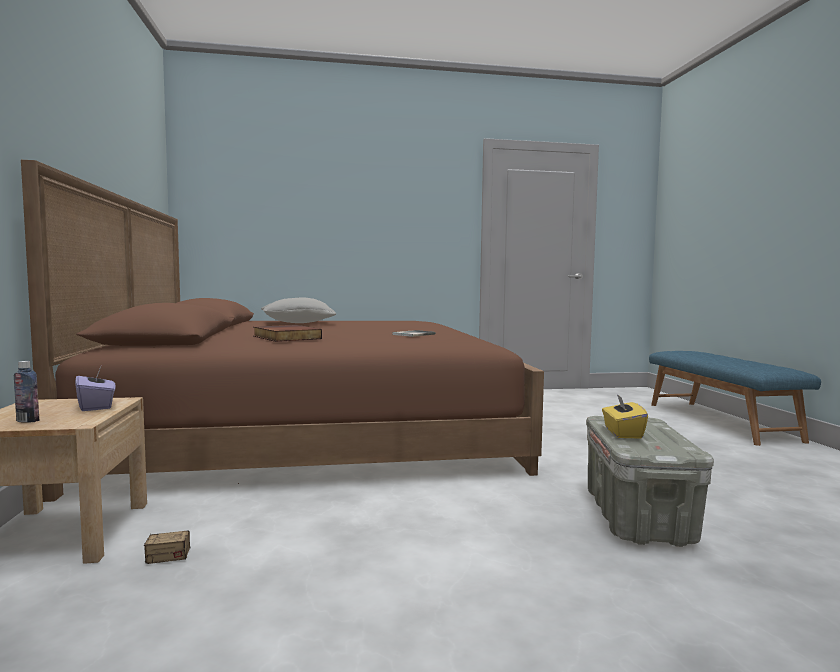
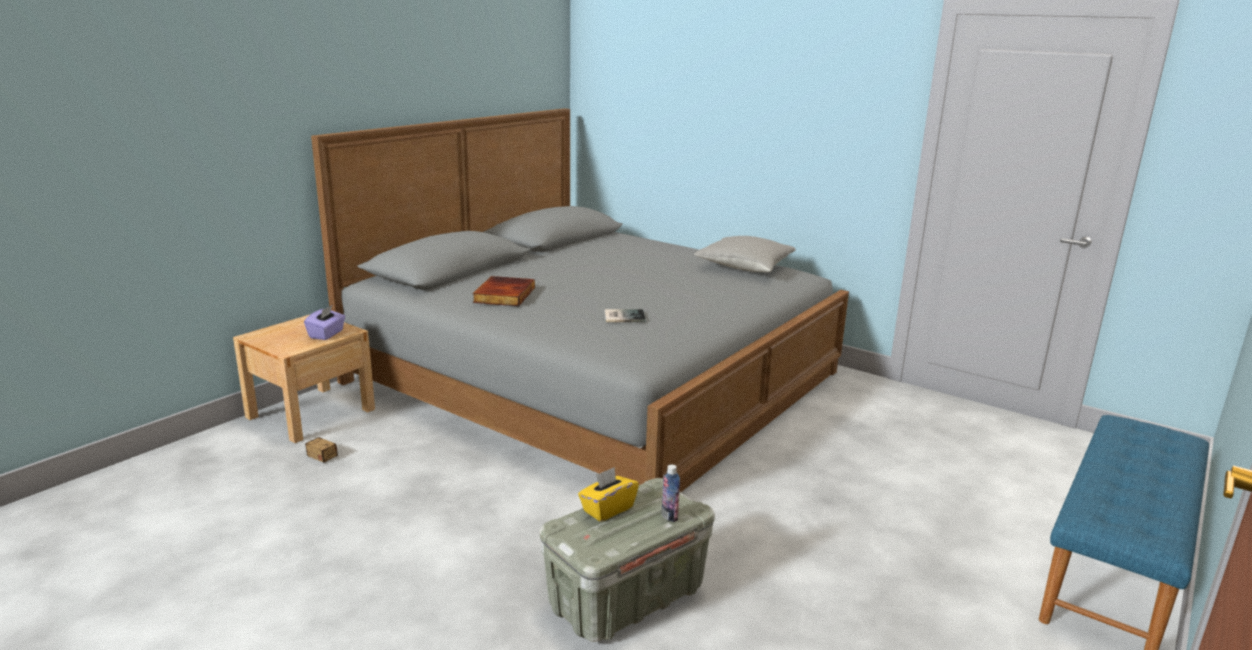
camera: 45 degrees right, 15 degrees up
bottle [14,361,39,423] -> bottle moved to [662,465,680,522]
brown bed [21,160,544,502] -> grey bed [311,108,849,492]
grey pillow [261,298,336,323] -> grey pillow moved to [694,236,796,272]

